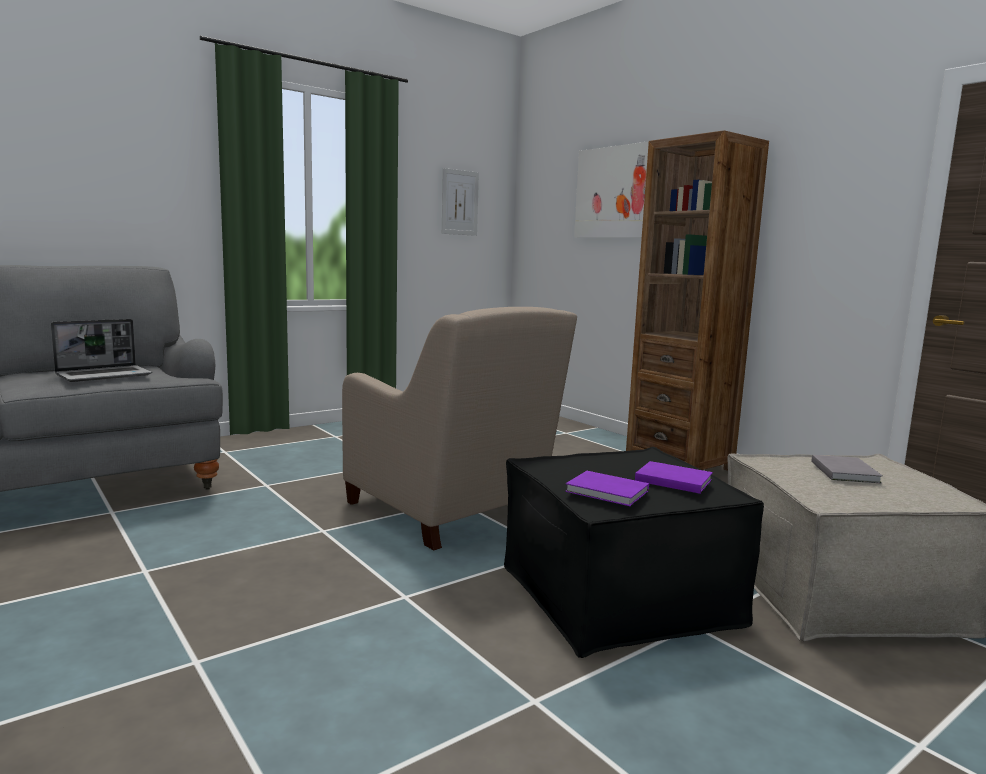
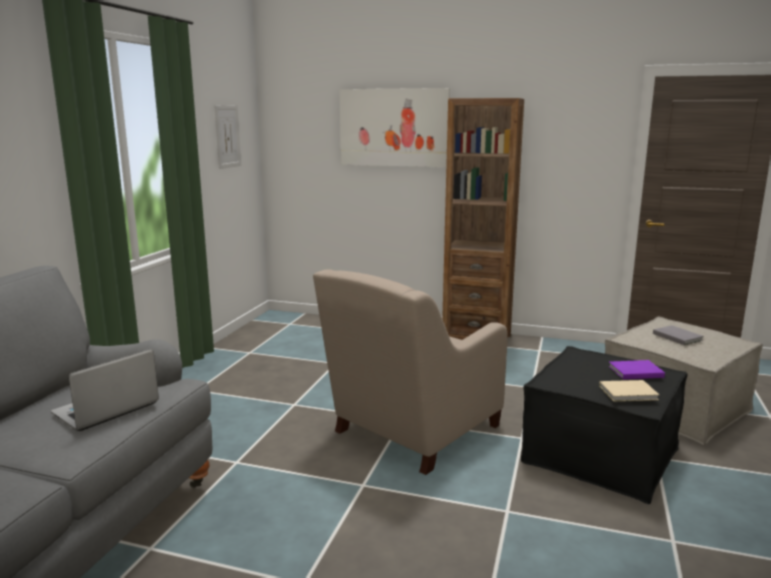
camera: 35 degrees left, 5 degrees up
laptop [51,319,152,382] -> laptop turned 150 degrees counterclockwise [51,349,159,431]
beige armchair [342,307,577,550] -> beige armchair turned 120 degrees clockwise [313,269,508,475]
purple book [565,471,649,506] -> beige book [599,380,659,402]

